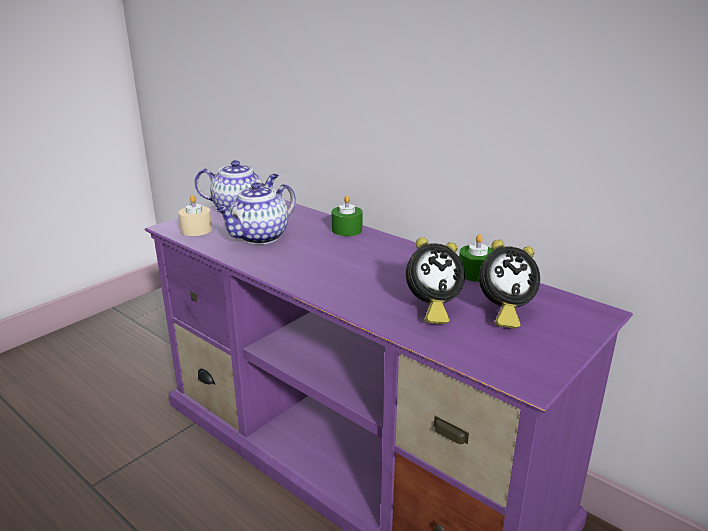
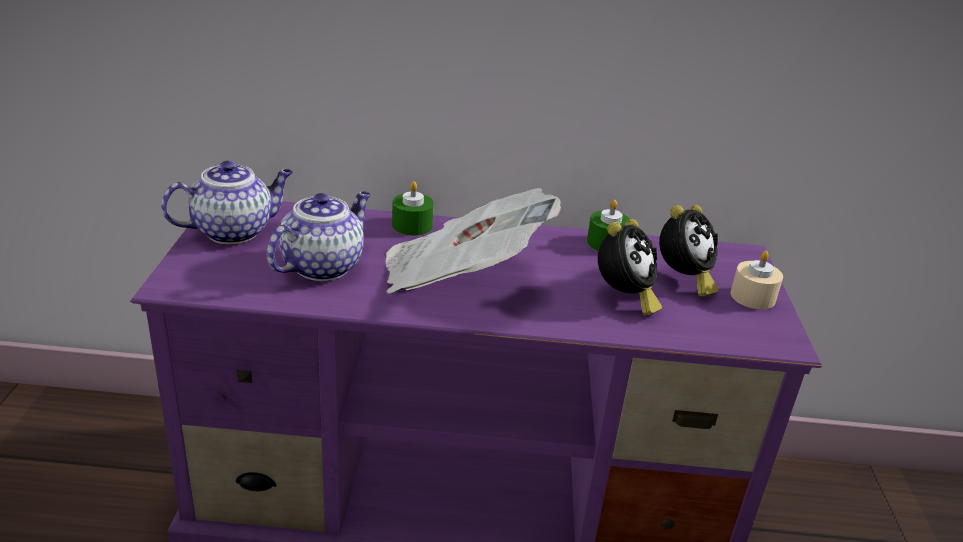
camera: 40 degrees left, 5 degrees up
beige candle [178,195,212,236] -> beige candle moved to [731,251,783,309]
teapot [216,182,296,244] -> teapot turned 150 degrees counterclockwise [267,191,371,281]
none -> newspaper [385,188,561,294]

